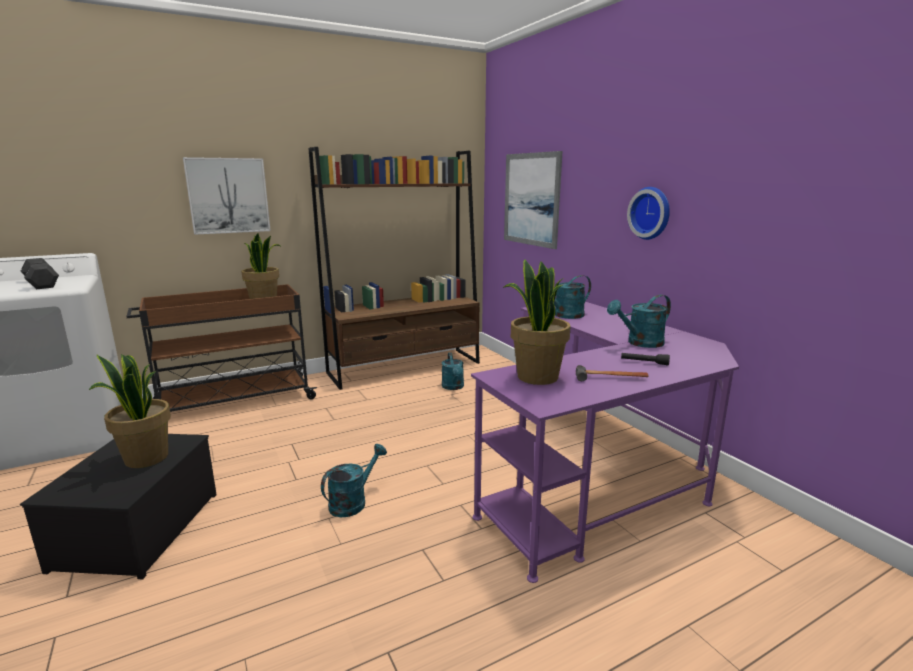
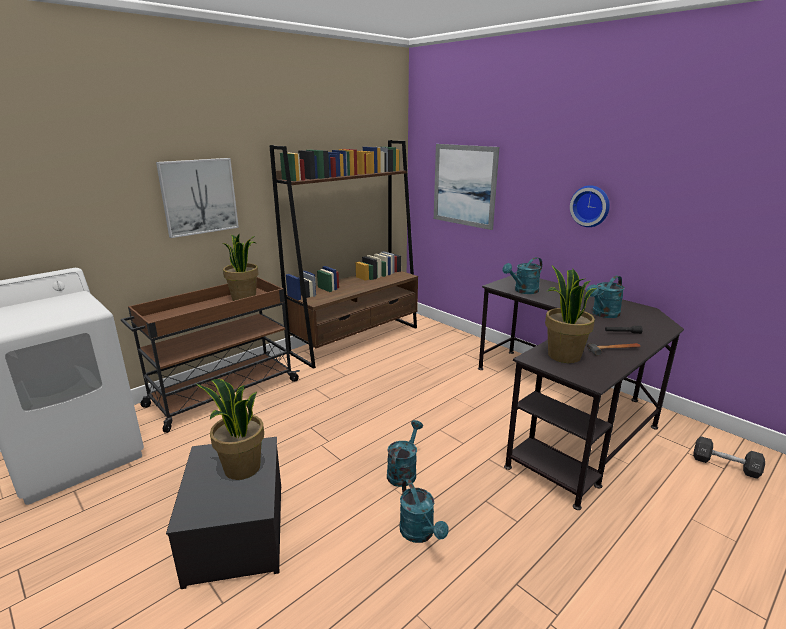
camera: 15 degrees left, 5 degrees up
black dumbbell [21,258,59,289] -> black dumbbell moved to [693,436,765,479]
turquoise watering can [442,352,464,390] -> turquoise watering can moved to [400,479,449,543]
purple desk [471,302,739,583] -> black desk [478,274,684,510]

